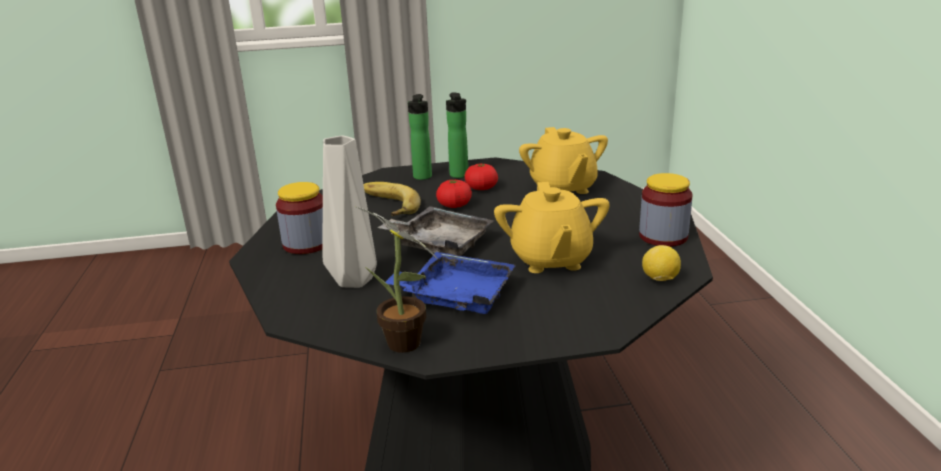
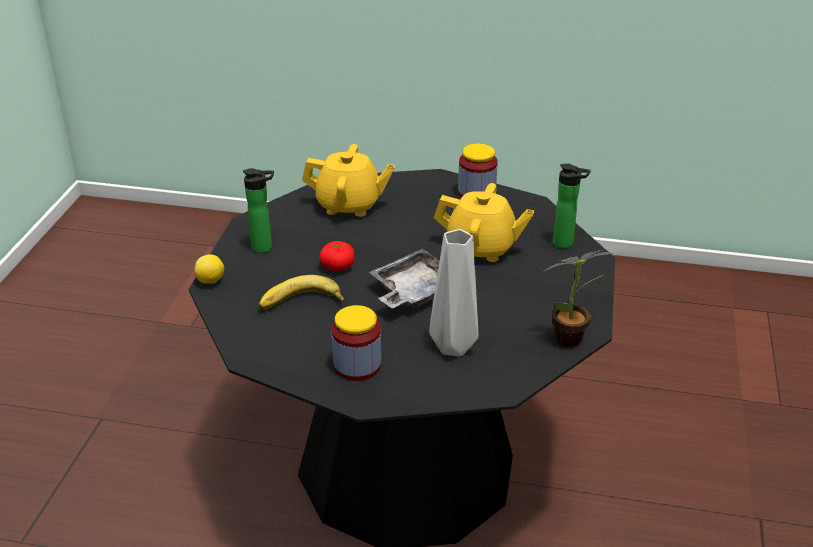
camera: 70 degrees left, 10 degrees up
blue tray [386,252,516,314] -> none
bottle [408,94,432,180] -> bottle moved to [553,164,591,248]
tomato [465,164,498,190] -> none
lemon [642,245,681,281] -> lemon moved to [195,254,224,284]

